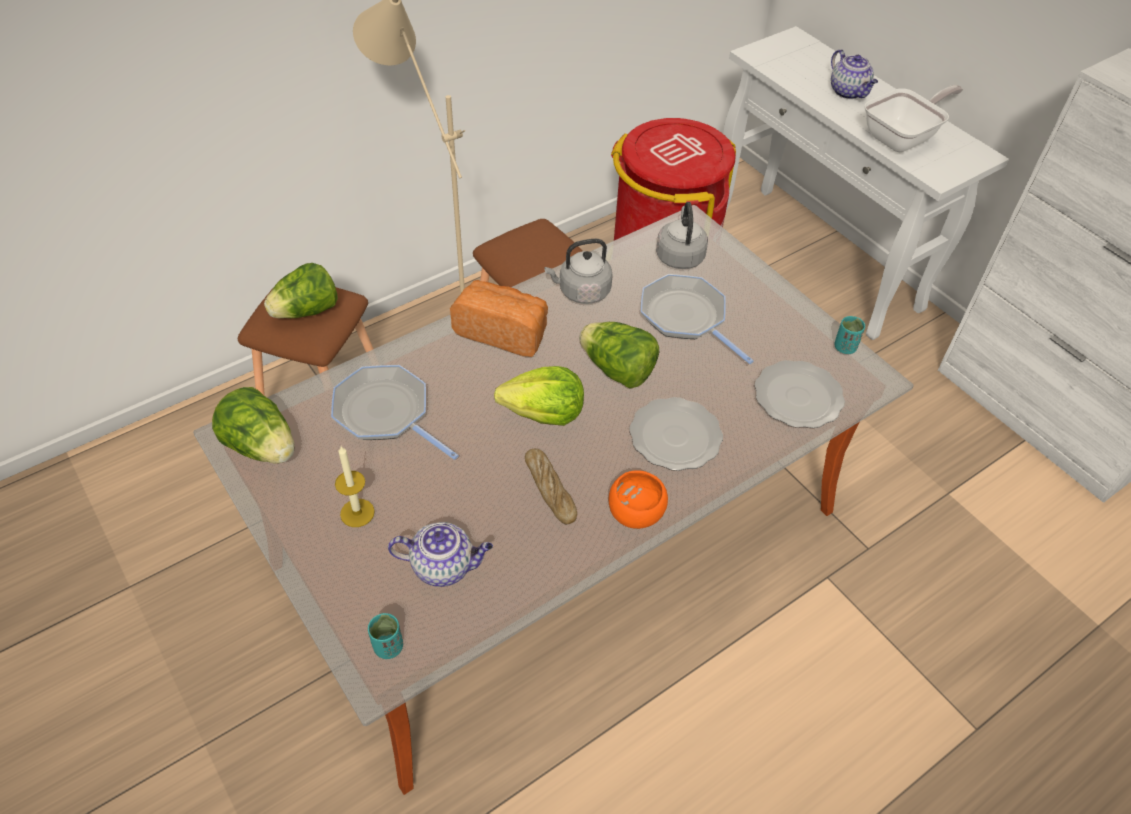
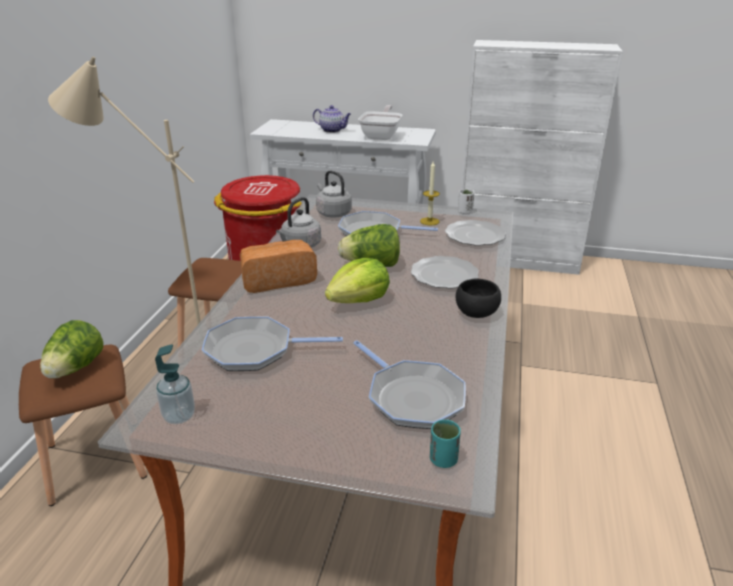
camera: 40 degrees left, 20 degrees down
lettuce [212,387,294,464] -> soap dispenser [155,344,195,424]
candle [335,446,375,527] -> candle moved to [420,162,440,225]
teapot [388,522,493,587] -> frying pan [353,340,466,429]
bread [525,449,577,525] -> none
orange bowl [609,470,668,529] -> black bowl [456,279,501,318]
turquoise cup [834,316,865,354] -> white cup [458,189,475,214]

